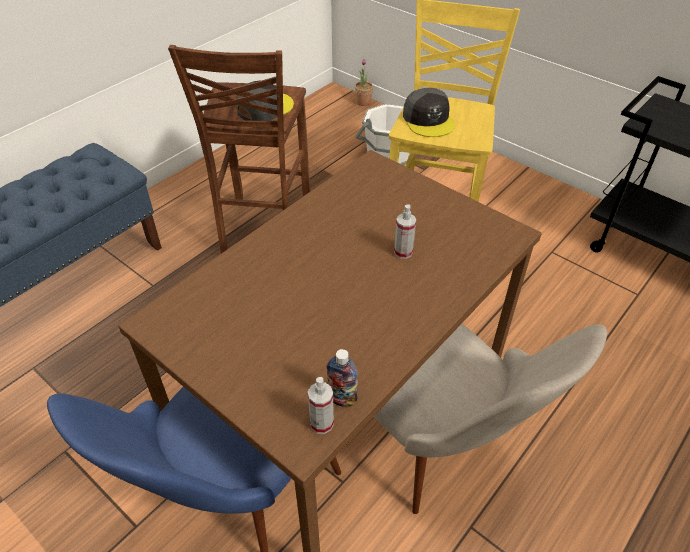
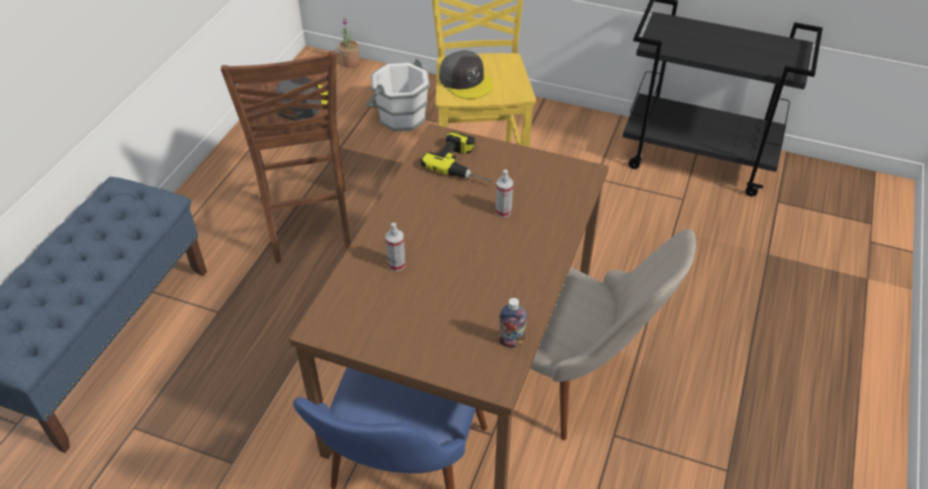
camera: 20 degrees left, 0 degrees up
spray bottle [308,377,334,434] -> spray bottle moved to [385,223,406,271]
none -> power drill [421,131,493,182]

